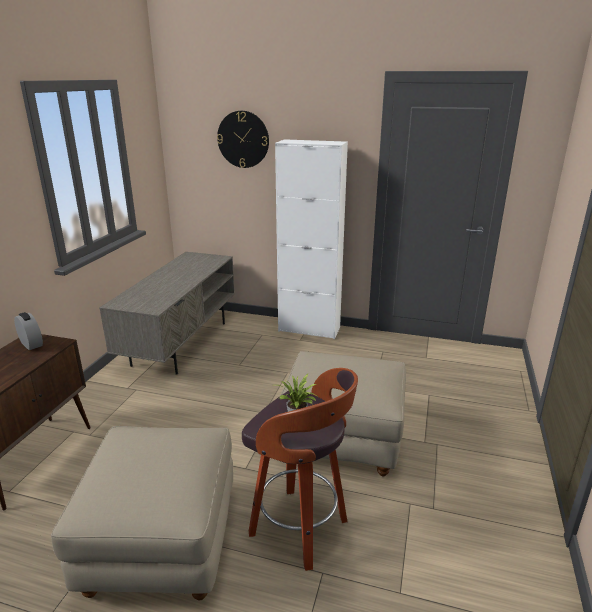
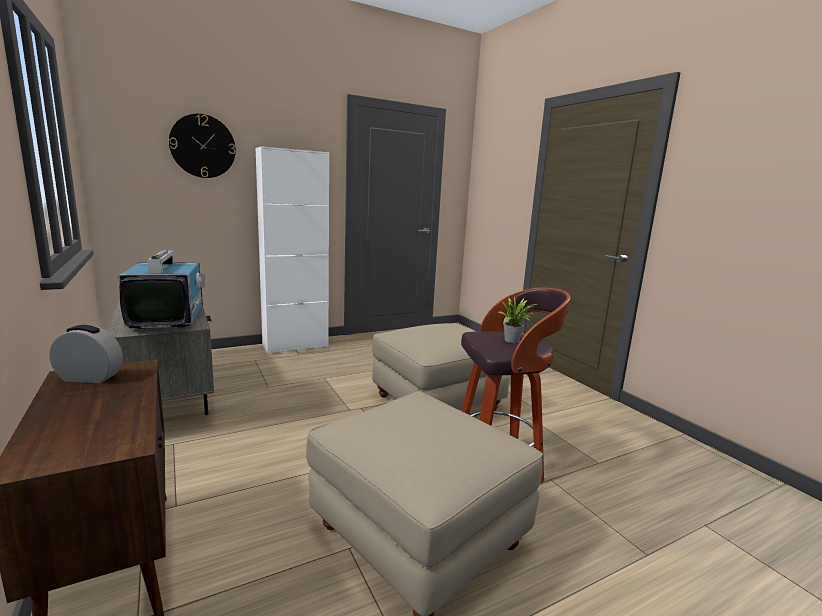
camera: 45 degrees left, 10 degrees down
none -> television [118,249,205,329]

